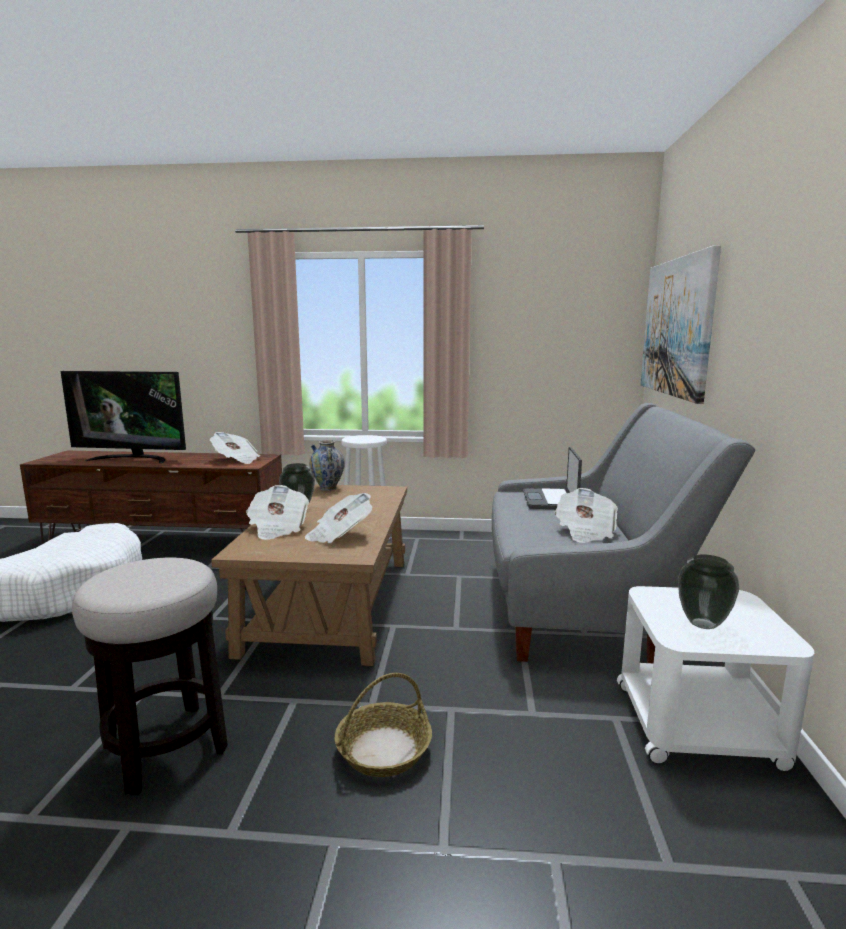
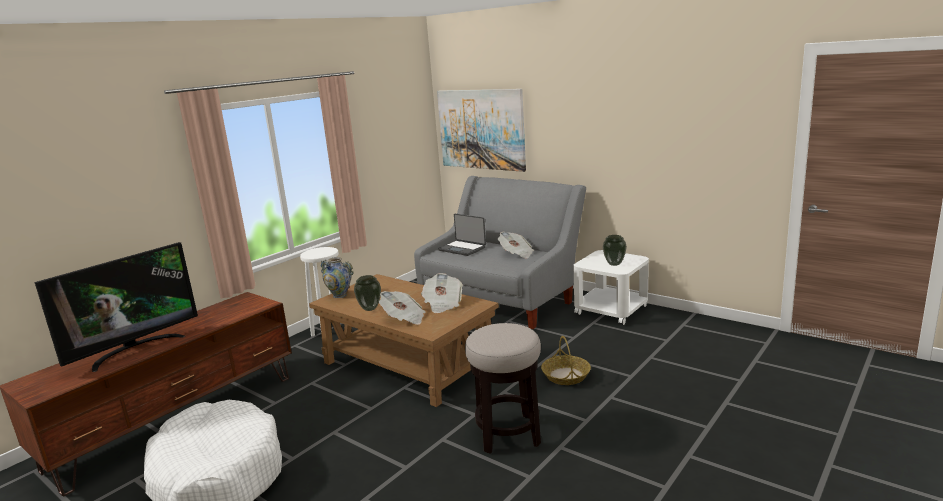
camera: 55 degrees left, 5 degrees up
newspaper [210,432,260,464] -> none

